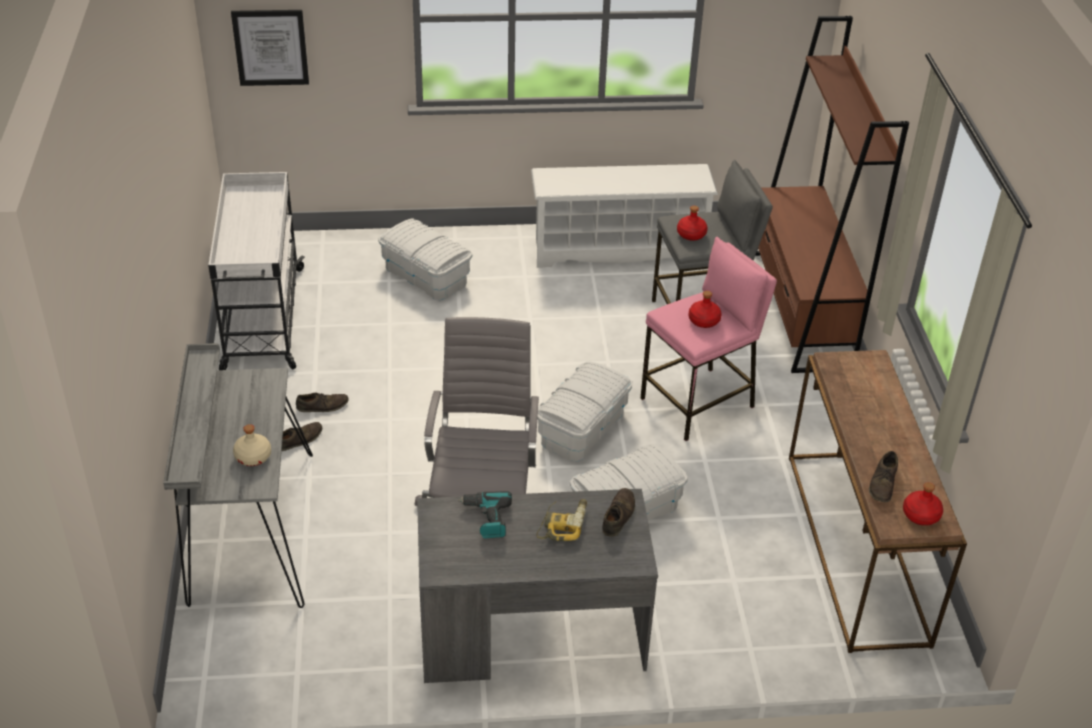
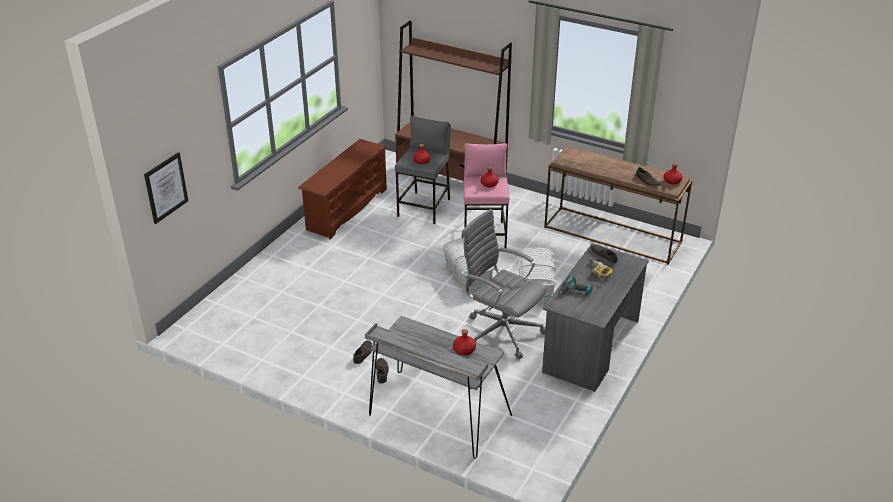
camera: 55 degrees left, 5 degrees down
white cart [208,172,305,370] -> none
beige bottle [233,424,271,466] -> red bottle [453,329,476,355]
white storage box [378,219,472,300] -> none
white shoe rack [531,164,718,268] -> brown shoe rack [298,139,387,239]

